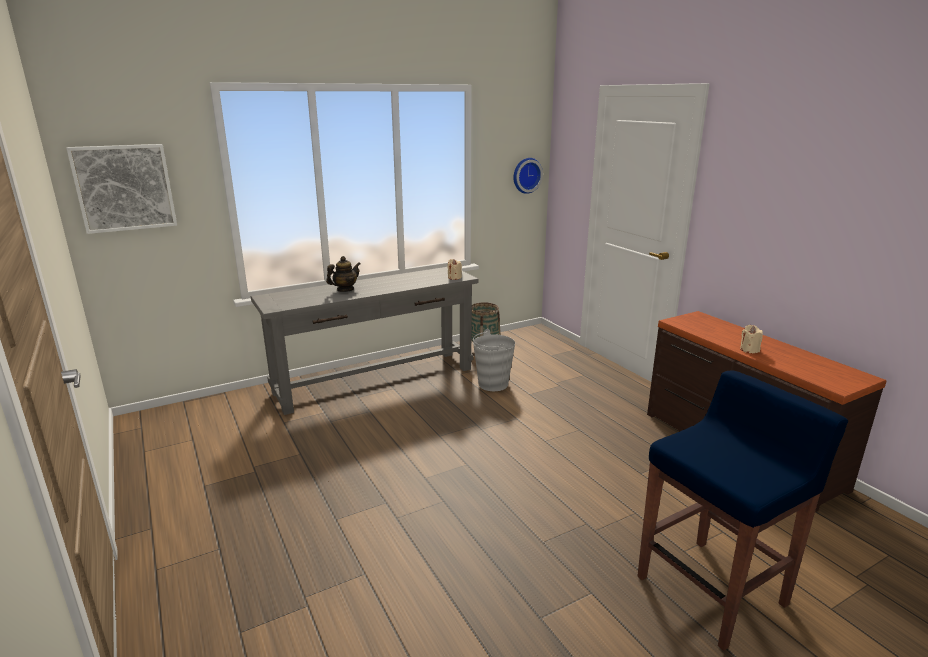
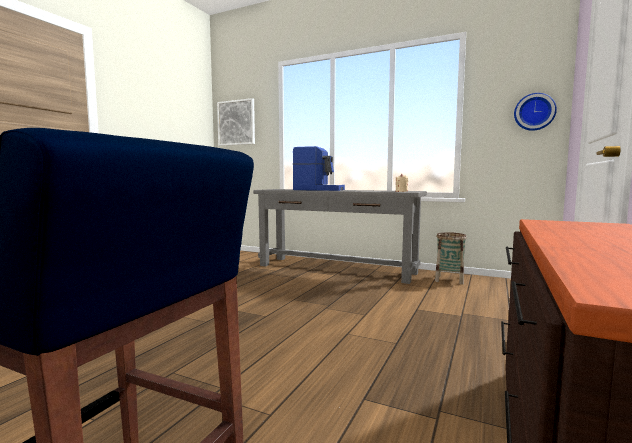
camera: 55 degrees right, 15 degrees down
teapot [326,256,360,292] -> coffee machine [293,146,345,191]
grey bucket [473,329,515,391] -> none
beige candle [740,325,763,353] -> none

